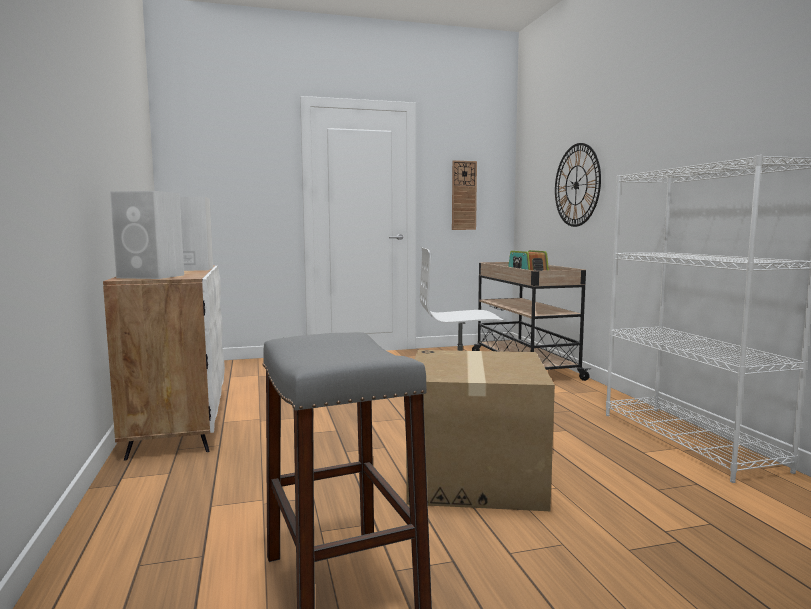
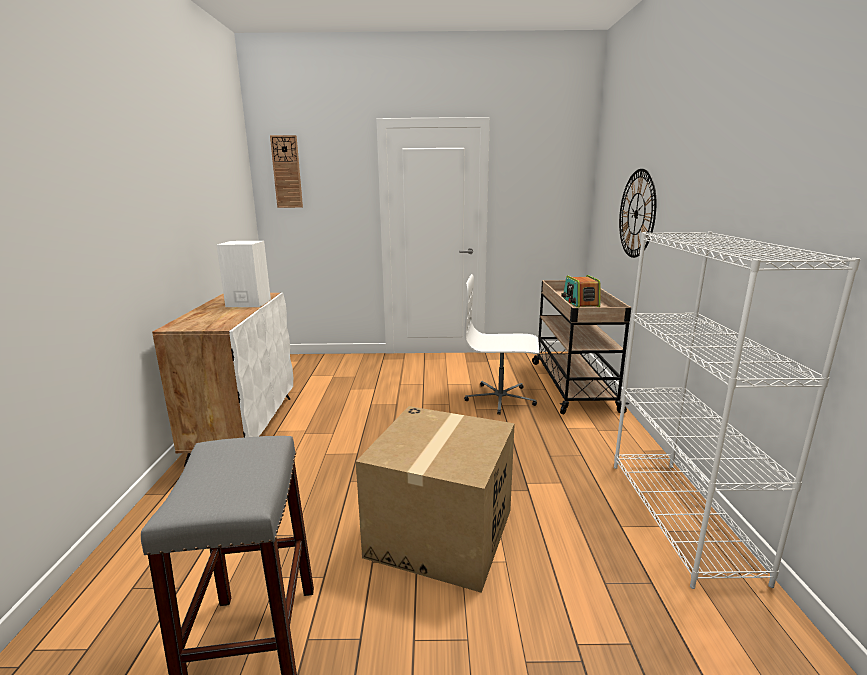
camera: 15 degrees right, 10 degrees up
white speaker [110,191,184,279] -> none
wall clock [452,160,477,230] -> wall clock moved to [270,135,303,208]

